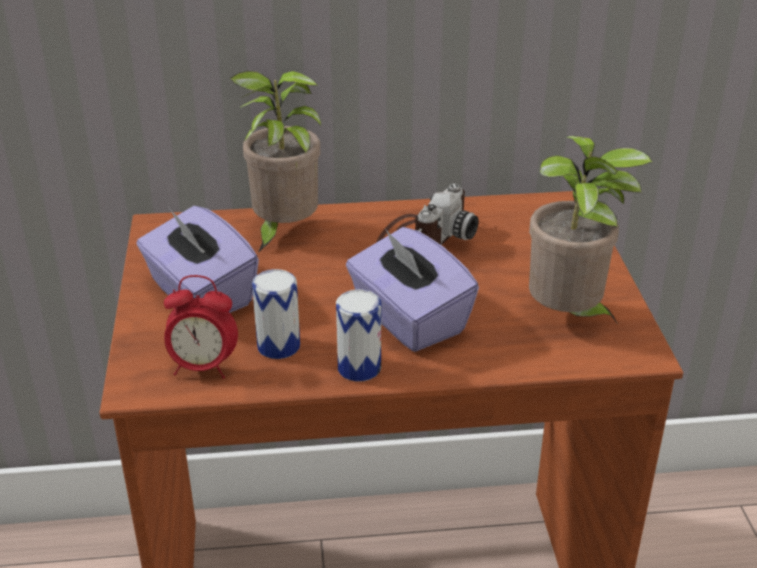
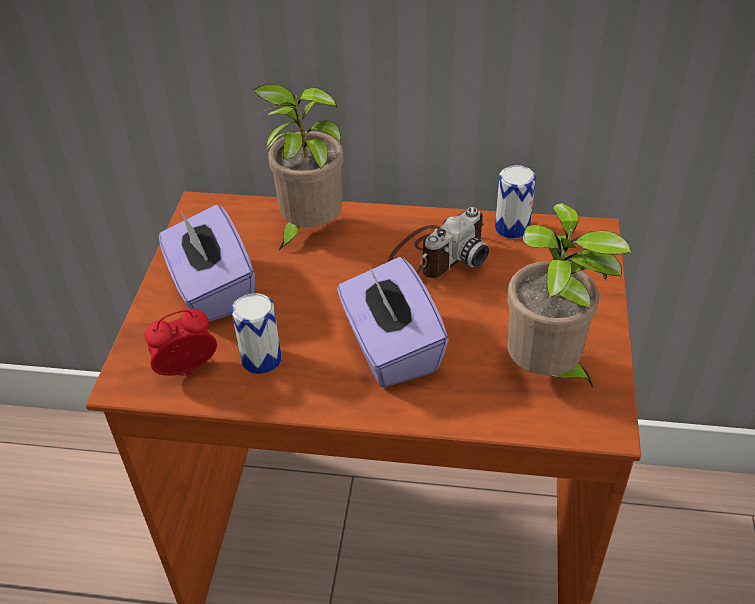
camera: 15 degrees right, 10 degrees up
alarm clock [164,275,238,379] -> alarm clock turned 135 degrees clockwise [144,309,217,376]
can [336,289,381,382] -> can moved to [495,165,536,239]

